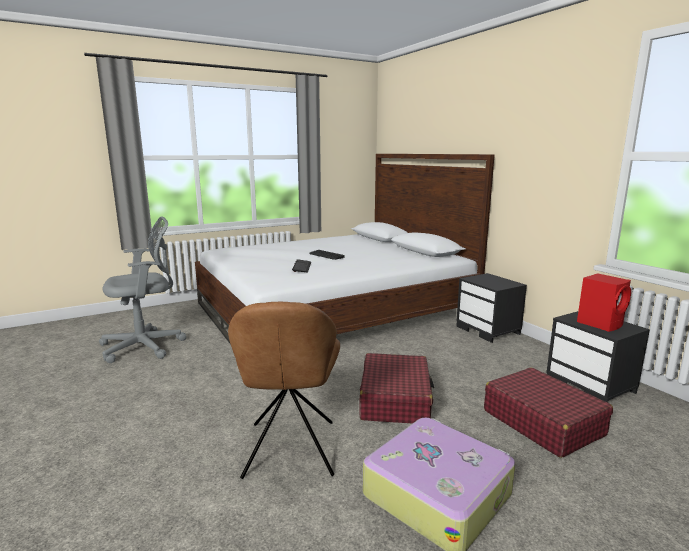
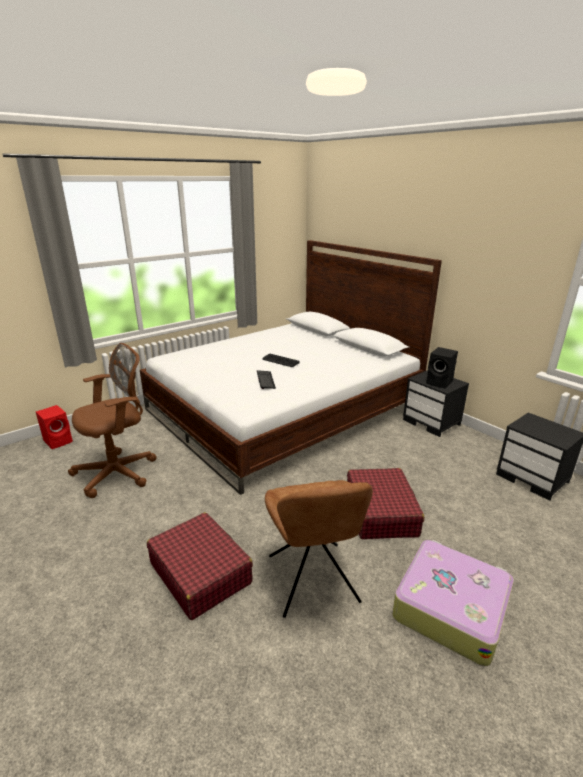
camera: 10 degrees left, 10 degrees up
grey office chair [99,216,186,363] -> brown office chair [68,343,157,498]
red suitcase [484,368,613,458] -> red suitcase moved to [147,512,253,620]
red speaker [577,273,631,332] -> red speaker moved to [36,405,73,449]
none -> black speaker [426,347,458,389]

